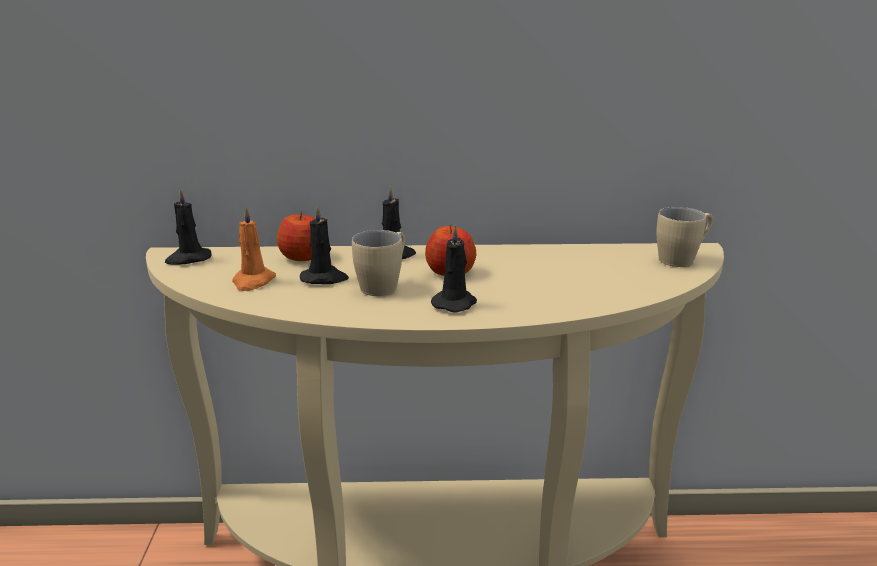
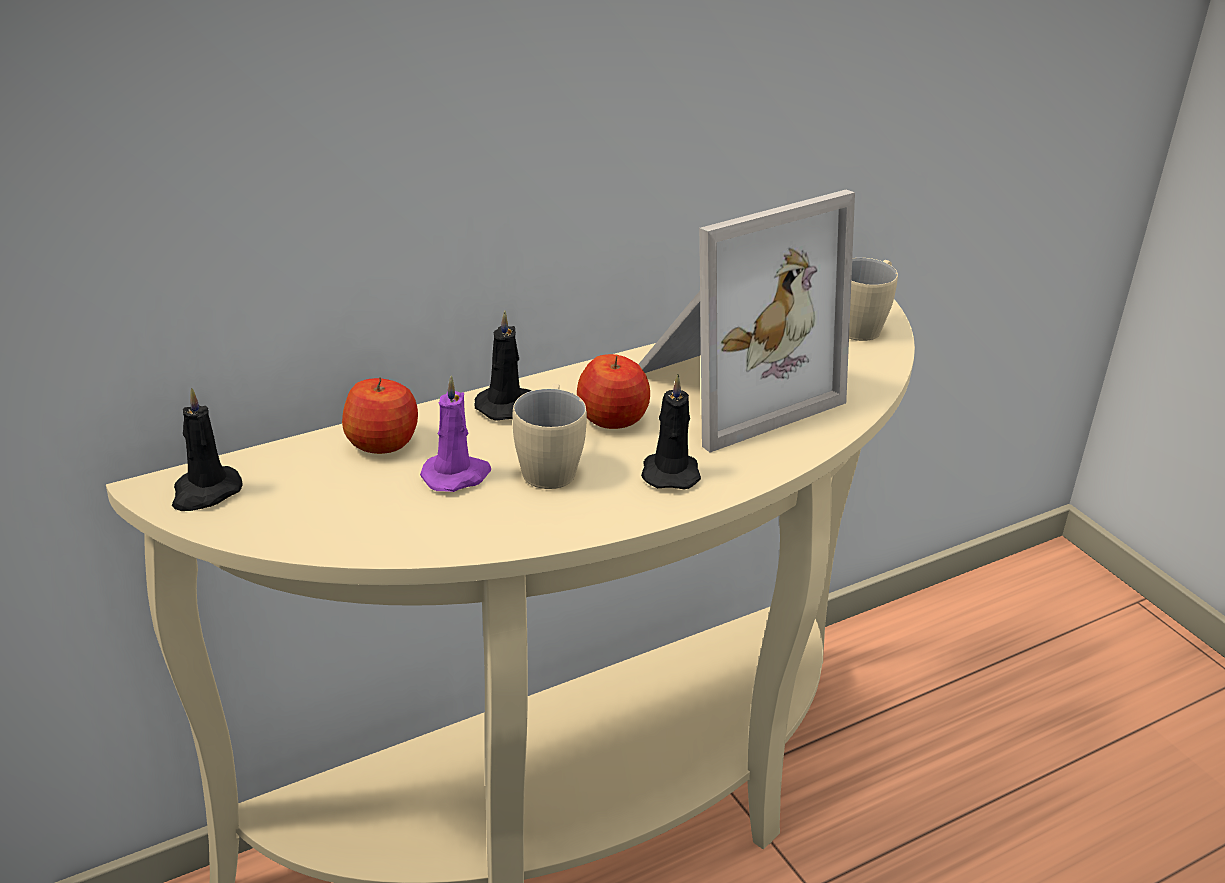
camera: 30 degrees left, 10 degrees up
orange candle [232,206,276,291] -> none
black candle [300,204,349,284] -> purple candle [420,375,491,492]
none -> picture frame [638,190,855,452]

